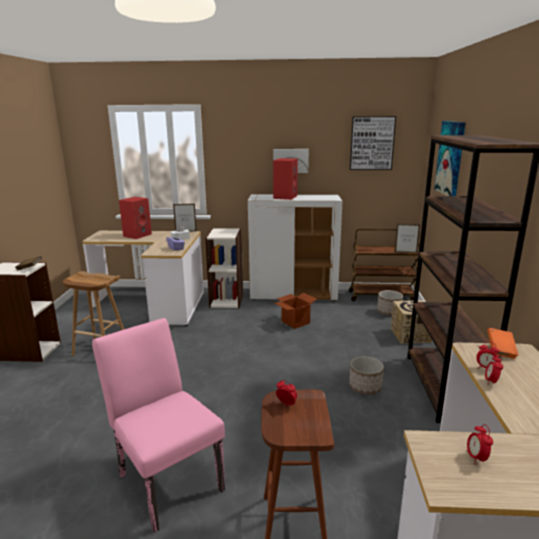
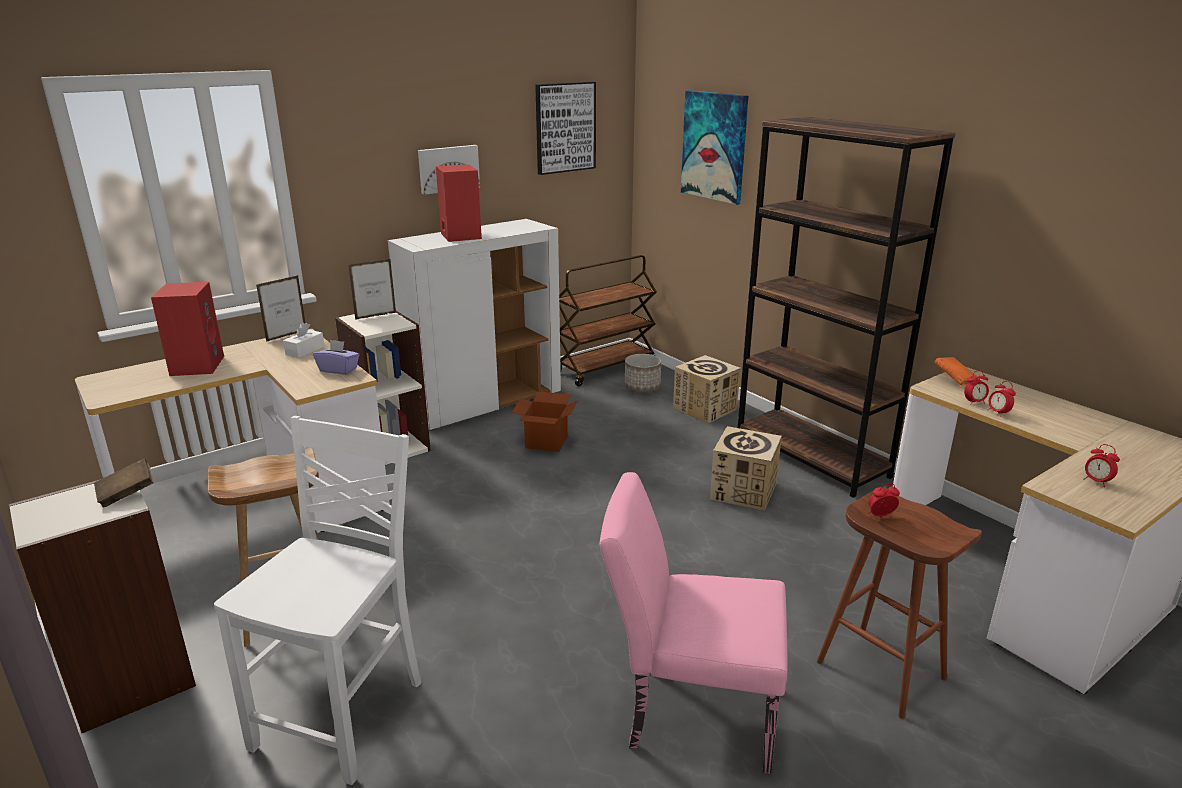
camera: 40 degrees left, 5 degrees up
planter [349,356,384,395] -> cardboard box [710,426,782,510]
picture frame [395,224,420,253] -> picture frame moved to [348,259,396,320]
none -> white chair [214,416,421,785]

